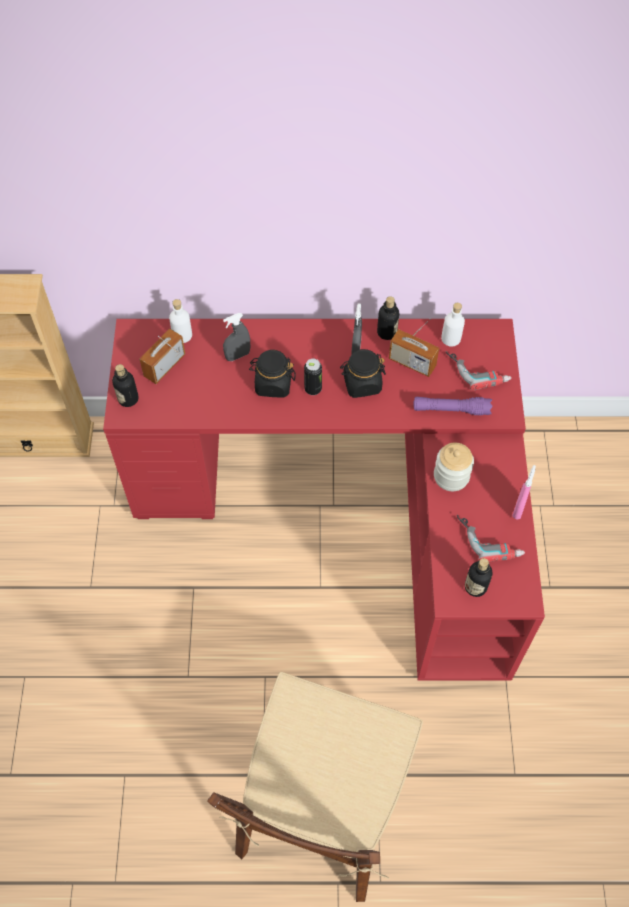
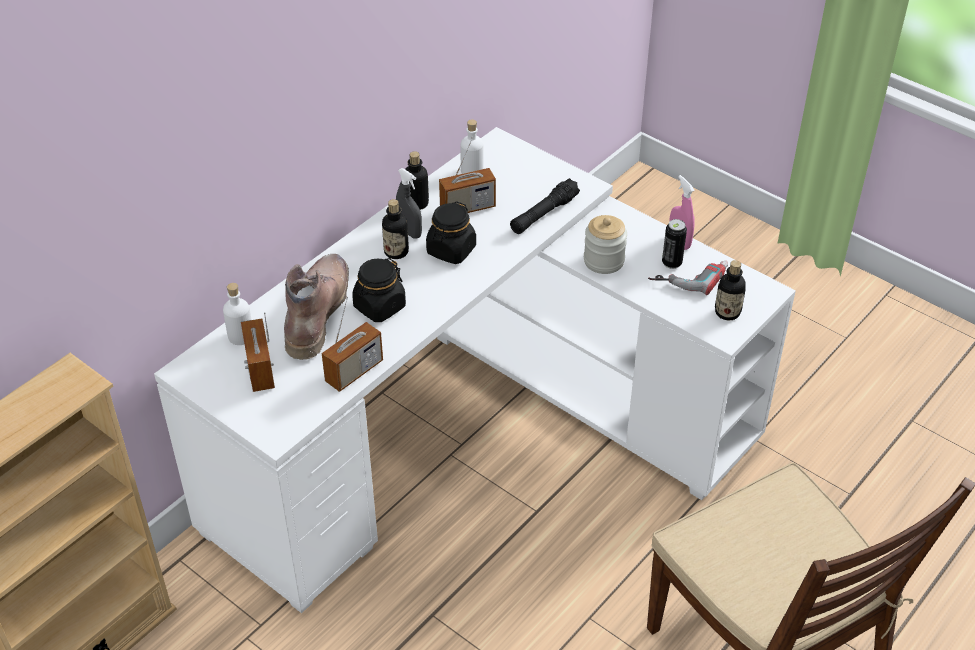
camera: 50 degrees left, 15 degrees down
red desk [103,319,545,681] -> white desk [154,127,796,613]
bottle [112,364,139,407] -> bottle moved to [382,199,409,259]
grey spray bottle [223,313,250,361] -> brown boot [284,254,349,360]
can [304,359,322,395] -> can moved to [662,219,687,269]
purple flashlight [413,397,492,416] -> black flashlight [510,178,580,234]
power drill [446,351,512,391] -> none
none -> radio [322,296,383,392]

